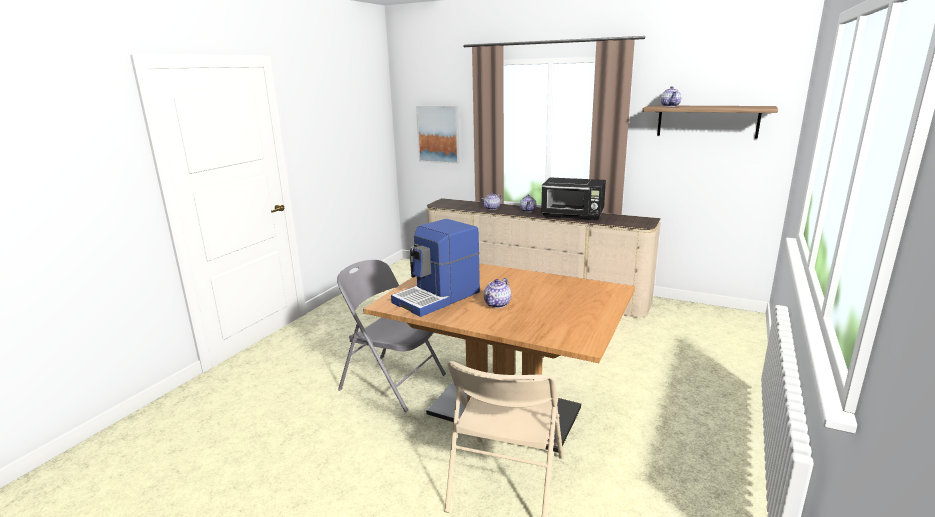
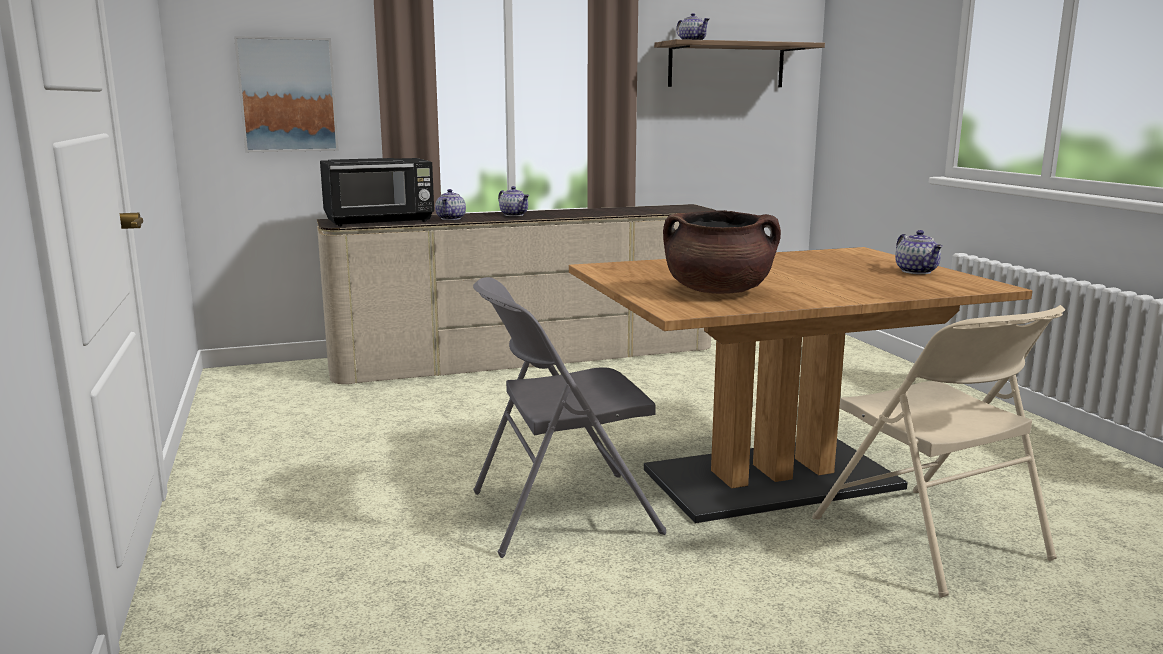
camera: 45 degrees left, 5 degrees down
coffee machine [391,219,480,317] -> brown cooking pot [663,210,781,294]
teapot [484,278,511,308] -> teapot moved to [895,230,943,274]
black microwave [541,177,606,221] -> black microwave moved to [320,158,434,227]

